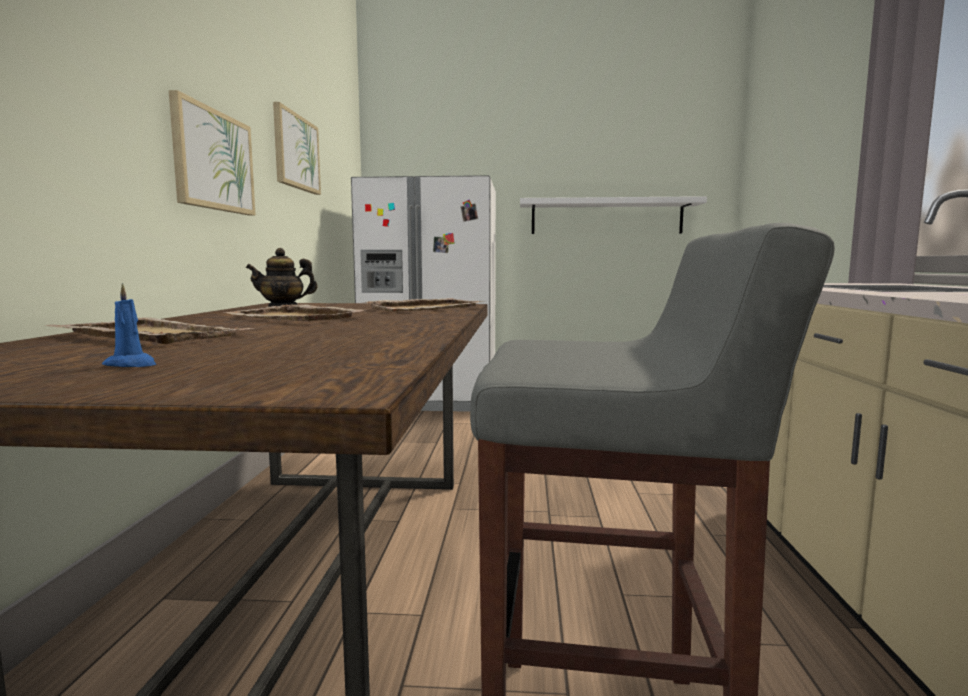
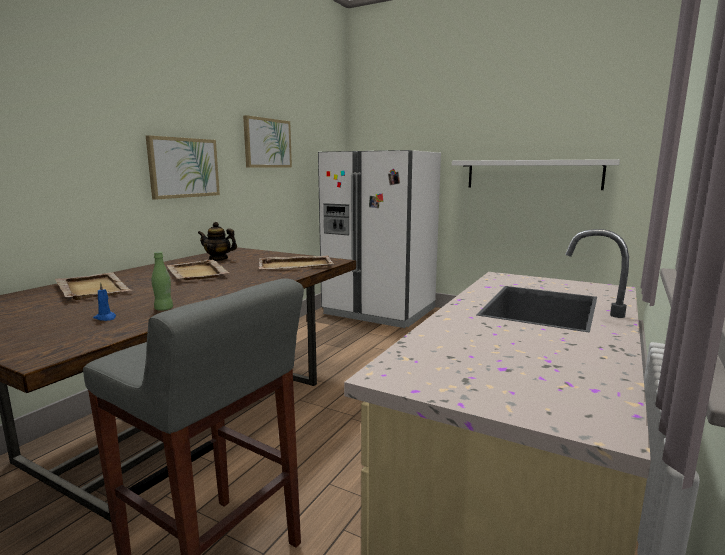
camera: 25 degrees right, 5 degrees up
blue candle [102,283,156,367] -> blue candle moved to [93,282,116,321]
none -> green bottle [151,252,173,311]

